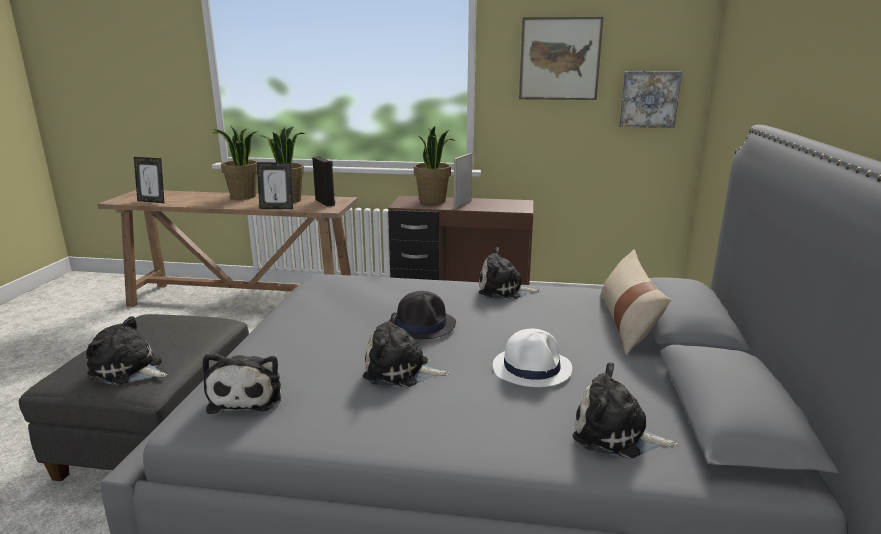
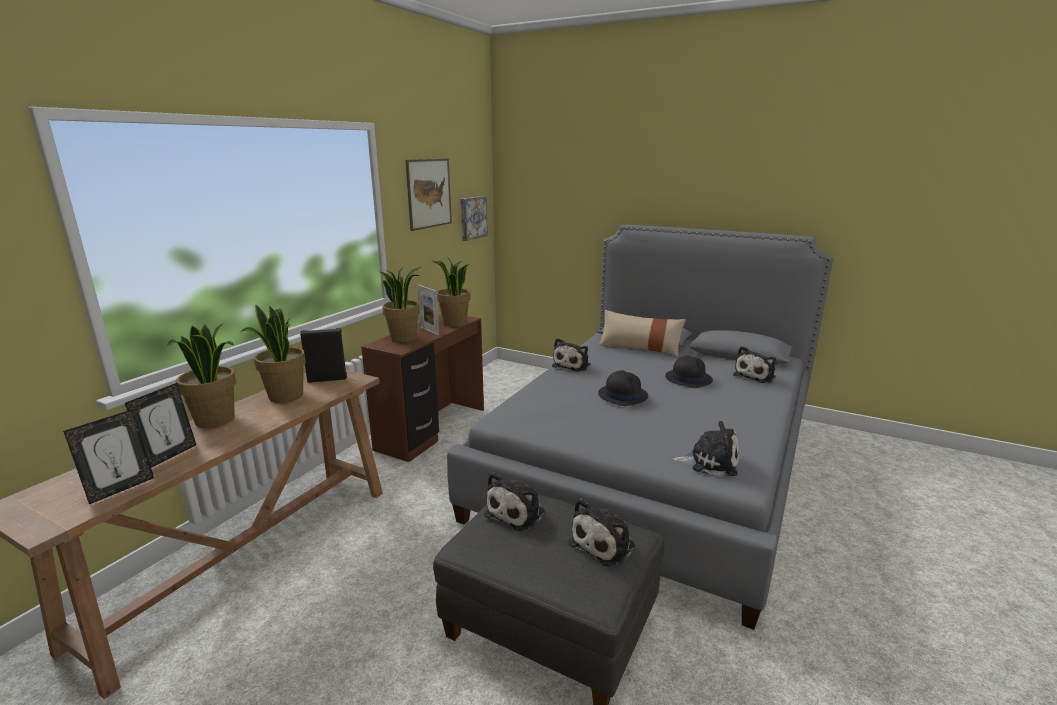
camera: 70 degrees left, 0 degrees up
picture frame [257,162,293,209] -> picture frame moved to [125,383,196,468]
plush toy [363,312,449,387] -> plush toy moved to [484,472,545,531]
white hat [493,329,572,387] -> black hat [665,356,713,388]
none -> potted plant [431,258,471,327]

